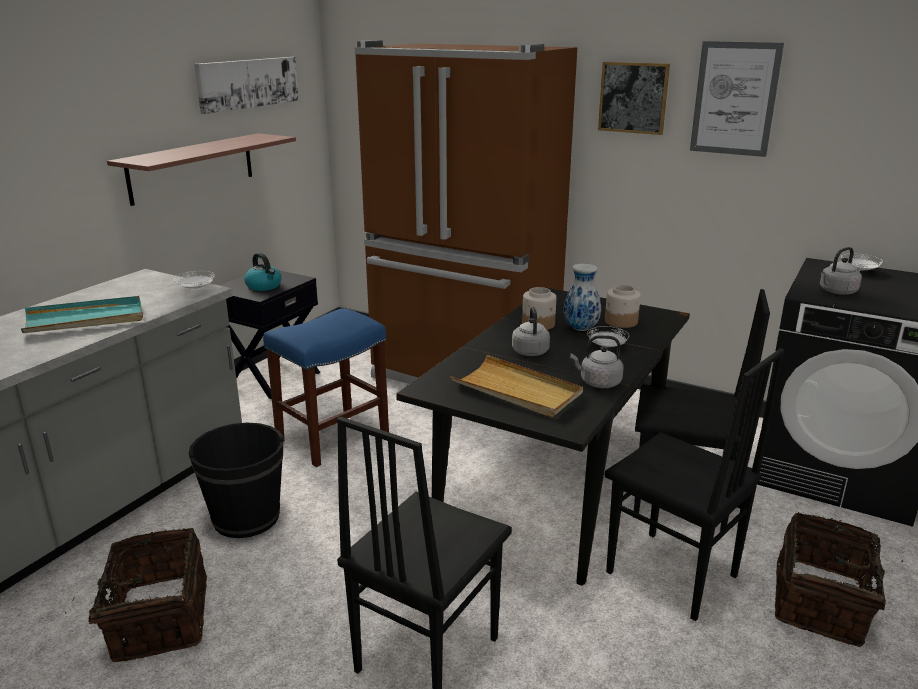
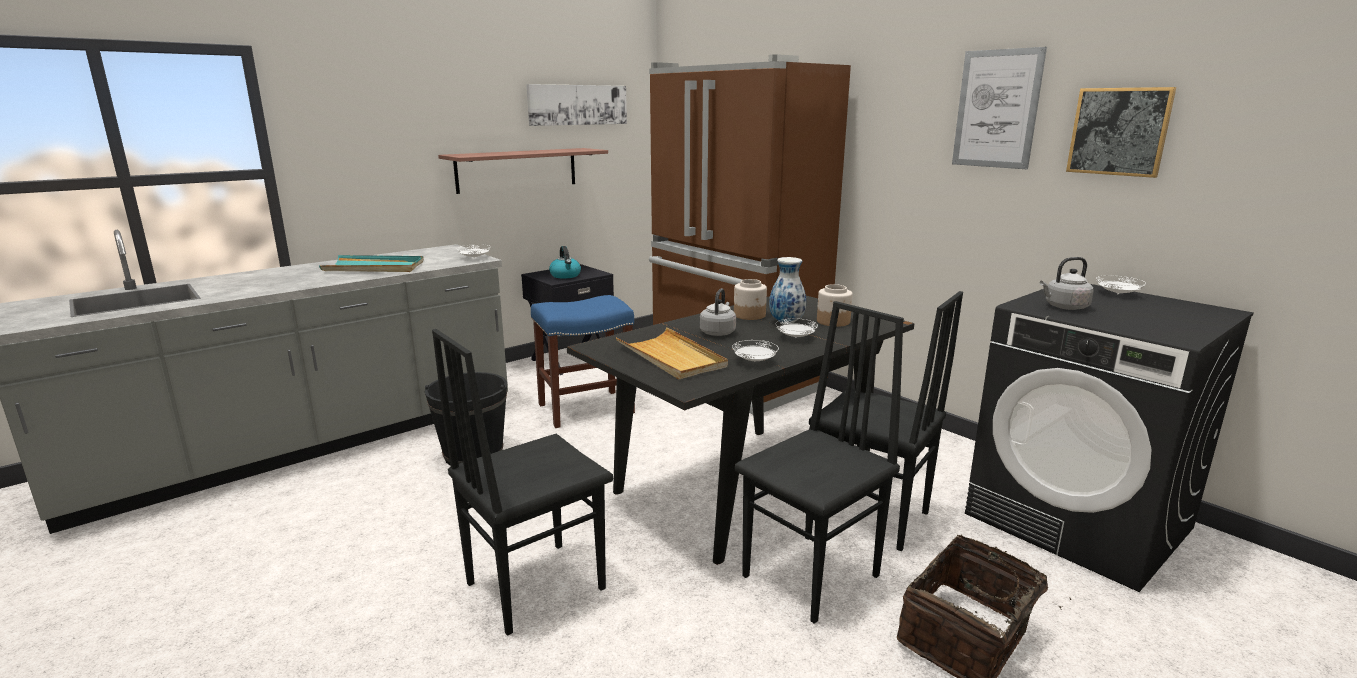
camera: 20 degrees right, 5 degrees down
basket [65,528,207,662] -> none
grey kettle [570,335,624,388] -> white plate [732,340,779,362]
picture [598,62,670,135] -> picture moved to [1066,87,1176,178]
black chair [605,348,784,621] -> black chair turned 105 degrees counterclockwise [735,301,904,624]

